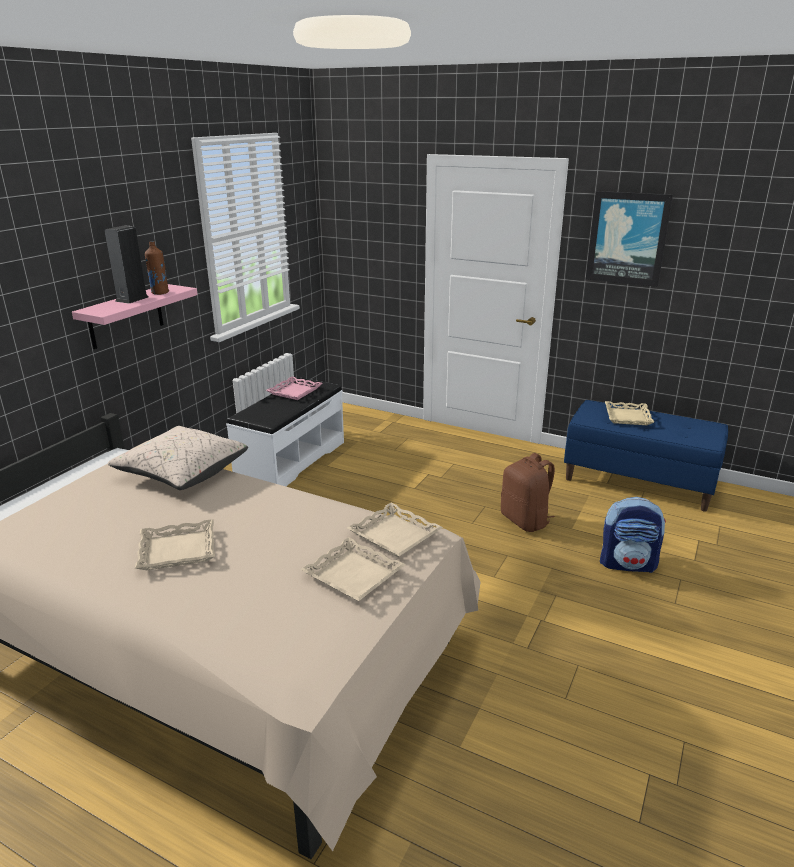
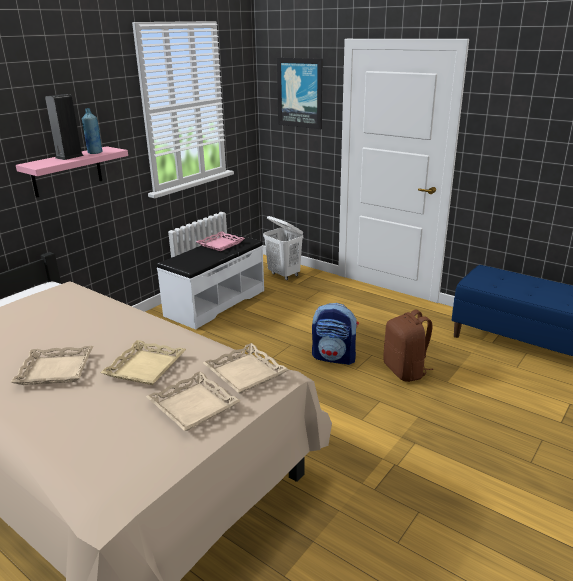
camera: 10 degrees right, 0 degrees up
beige pillow [108,426,248,490] -> none
brown bottle [145,241,169,295] -> blue bottle [82,108,102,154]
picture [586,191,673,287] -> picture moved to [277,58,323,129]
backpack [600,497,666,573] -> backpack moved to [312,303,359,365]
beige tray [605,401,654,425] -> beige tray moved to [100,340,186,385]
none -> white laundry basket [263,216,303,280]

